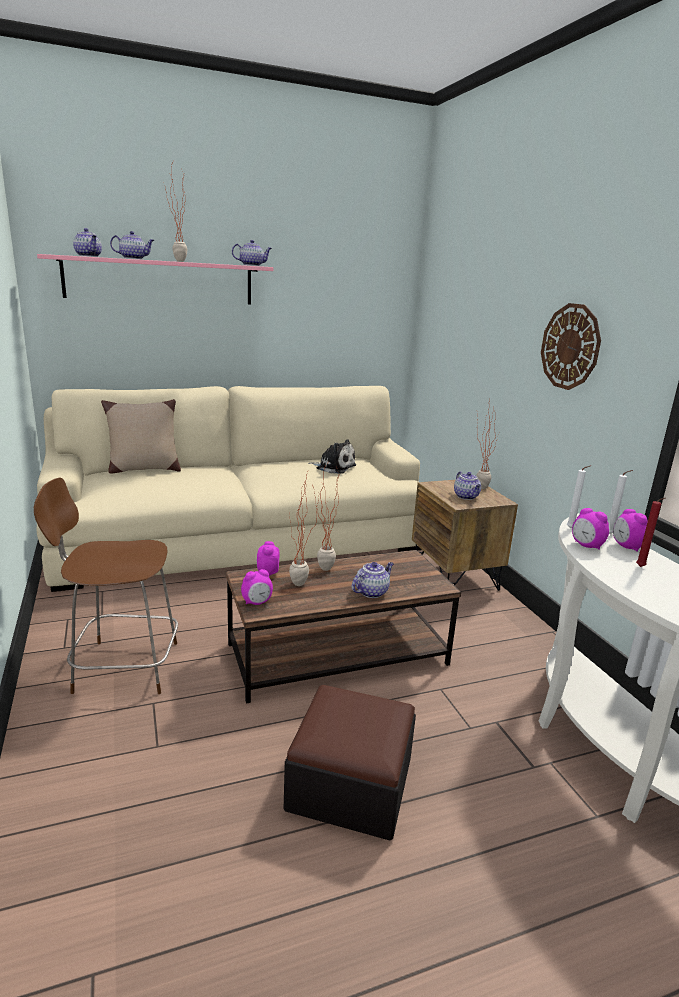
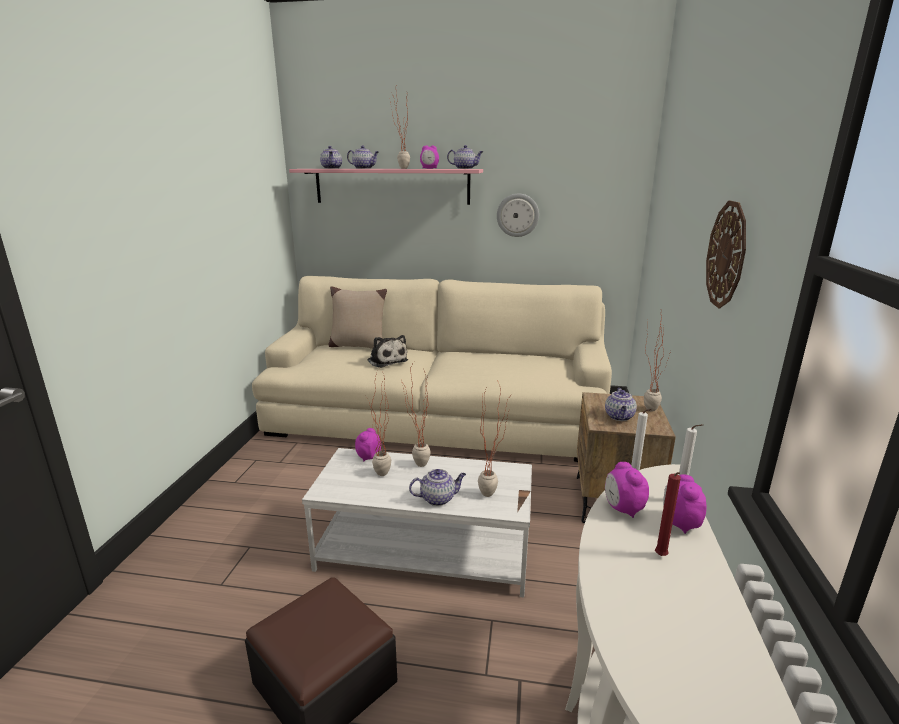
camera: 30 degrees right, 0 degrees up
brown stool [34,477,178,694] -> none
brown coffee table [226,550,461,703] -> white coffee table [302,448,532,597]
alarm clock [241,569,273,605] -> alarm clock moved to [420,145,439,169]
plush toy [308,439,356,474] -> plush toy moved to [368,335,408,368]
none -> potted plant [478,380,509,497]
none -> wall clock [497,194,539,237]

